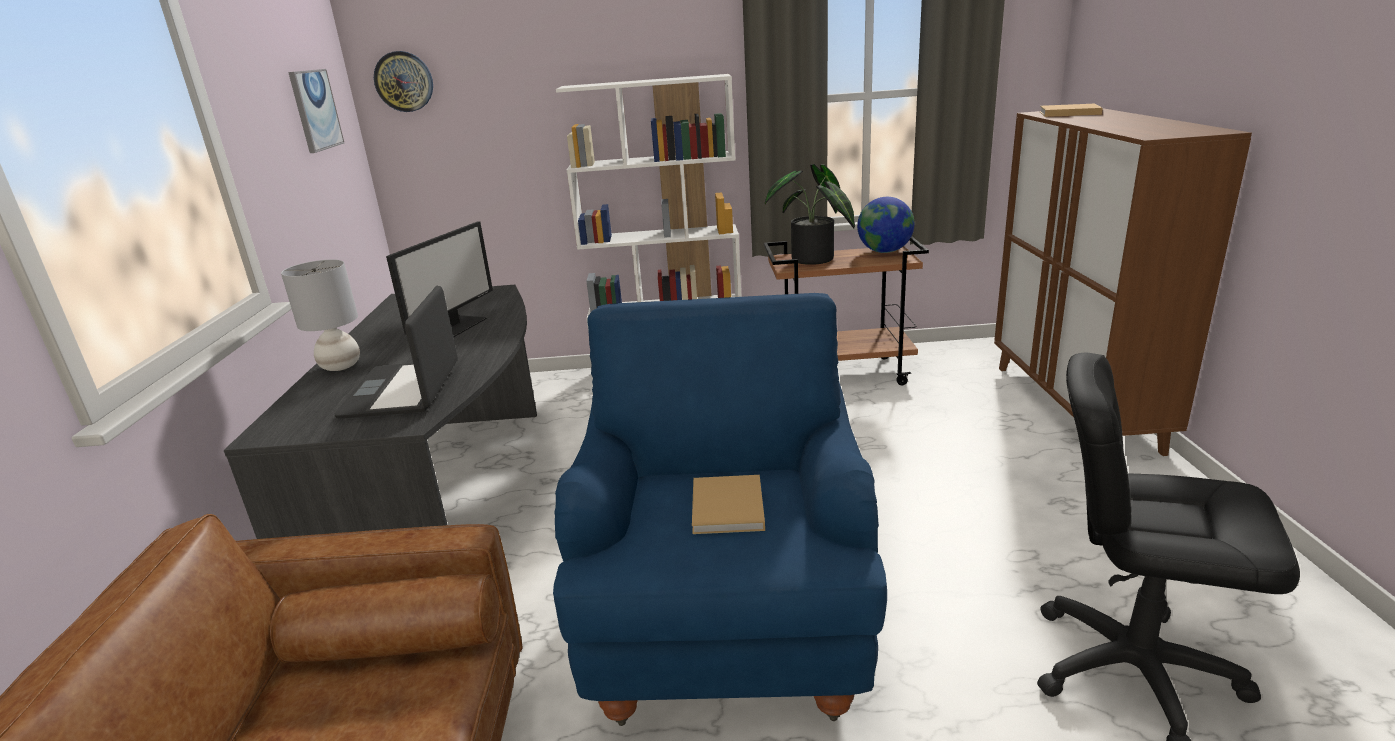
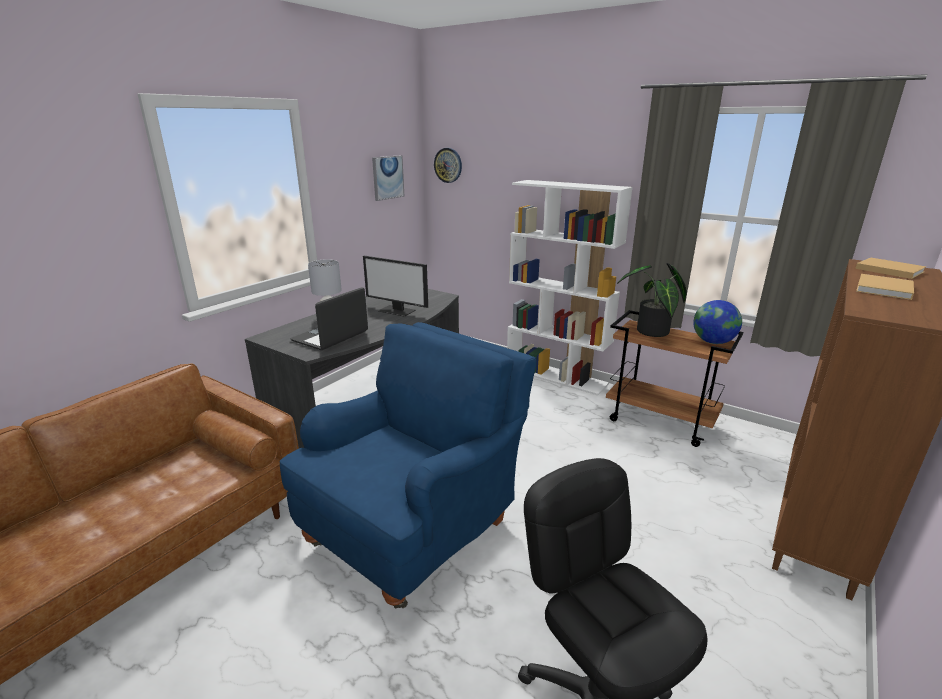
camera: 35 degrees right, 0 degrees up
monitor [386,221,493,338] -> monitor turned 60 degrees clockwise [363,256,428,317]
beige book [692,475,765,534] -> beige book moved to [856,274,914,300]

